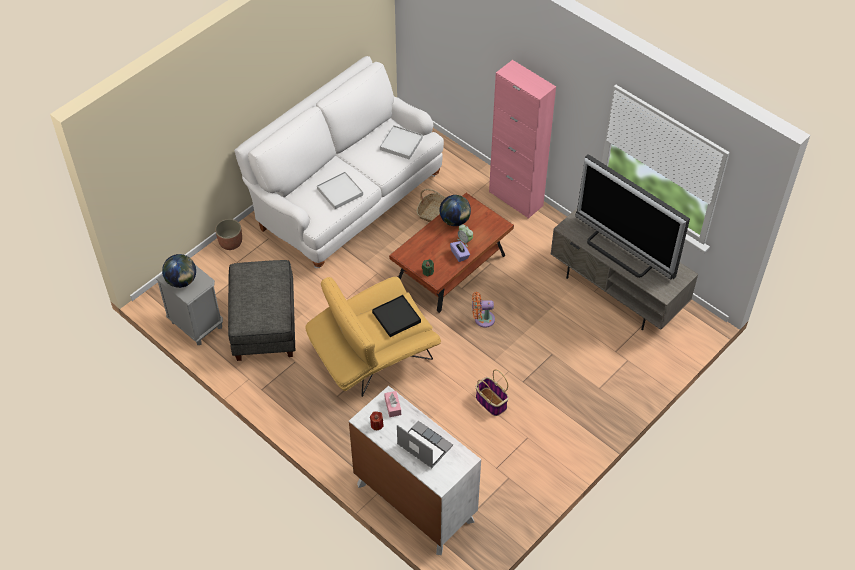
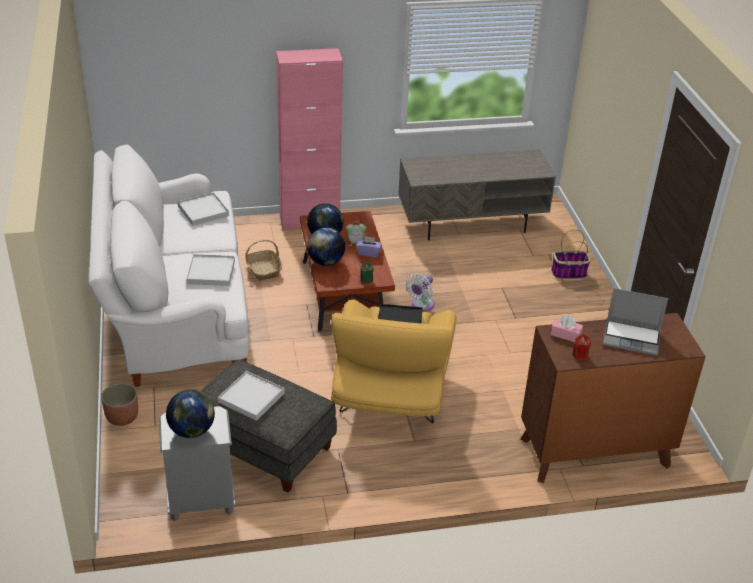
camera: 55 degrees left, 15 degrees down
white dresser [349,386,481,555] -> brown dresser [521,313,706,483]
laptop [397,421,453,468] -> laptop turned 150 degrees counterclockwise [603,288,668,356]
orange fan [472,292,495,328] -> white fan [406,273,435,311]
basket [476,369,509,416] -> basket moved to [551,229,591,279]
television [575,154,690,280] -> none
none -> white tray [218,371,285,421]
none -> globe [307,228,345,266]

